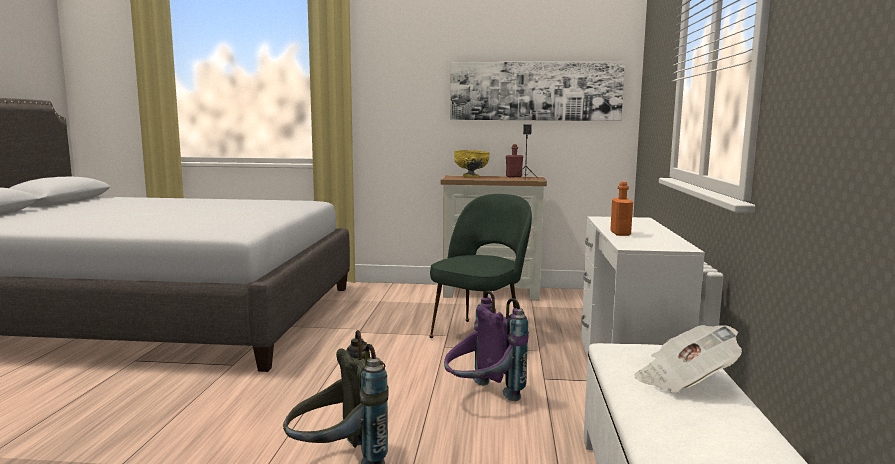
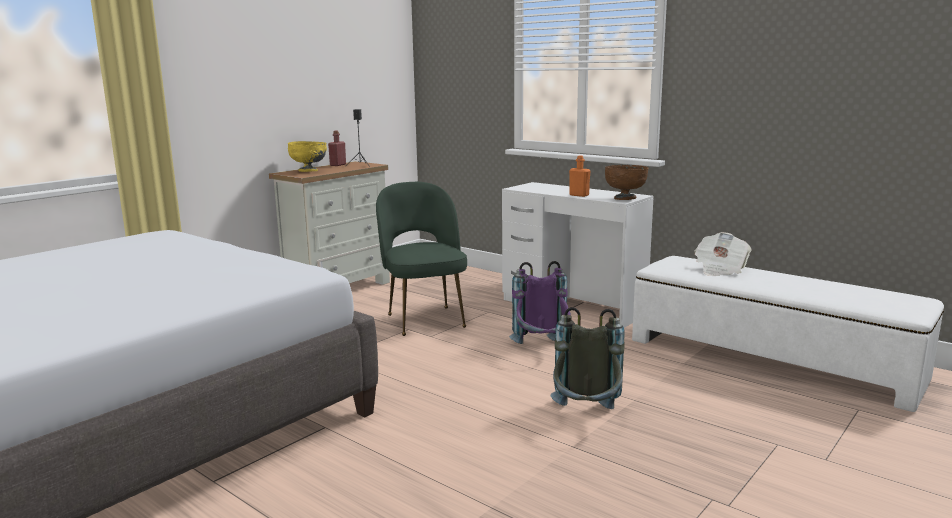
camera: 55 degrees left, 5 degrees up
picture [450,62,625,121] -> none
none -> brown bowl [605,165,649,200]

